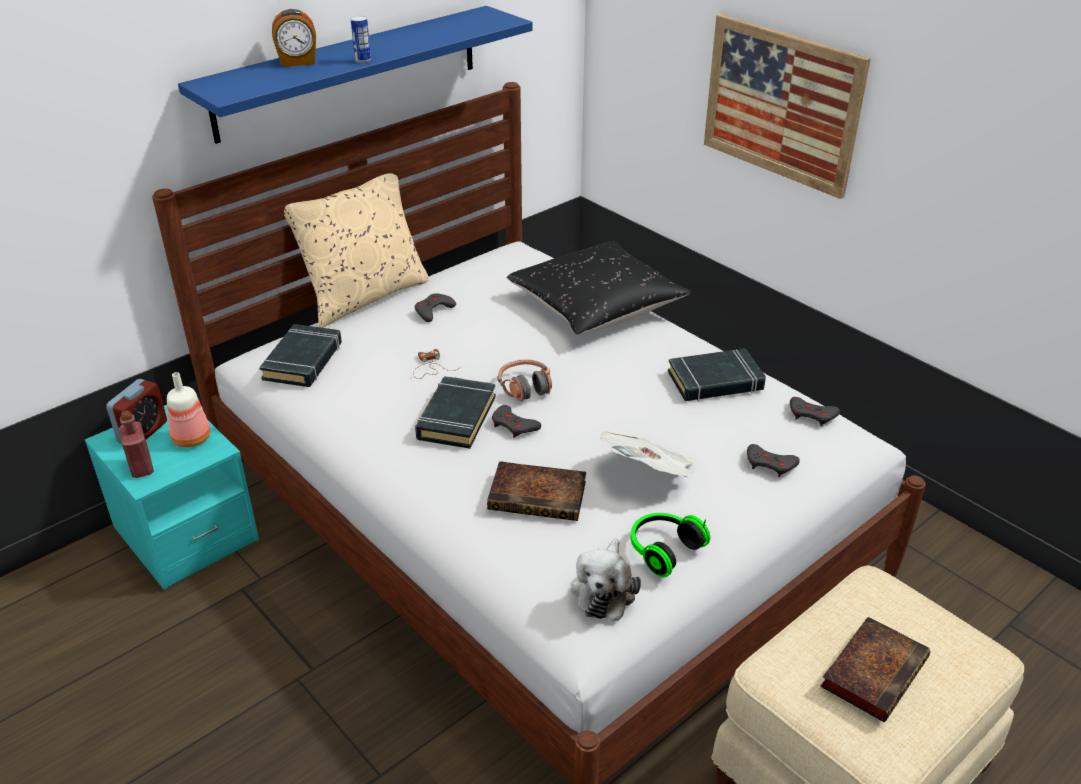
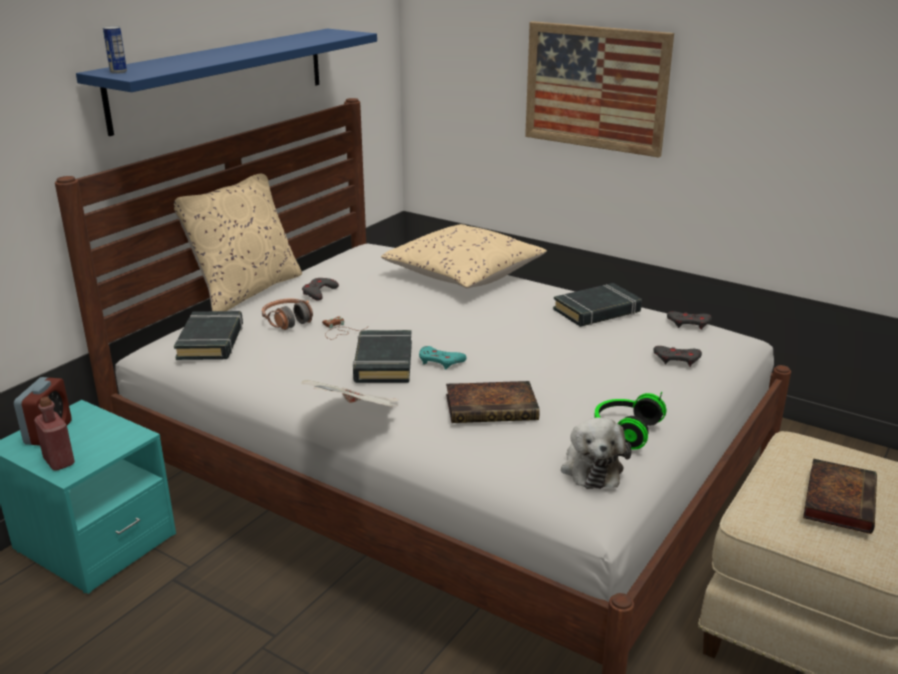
camera: 15 degrees left, 10 degrees down
bottle [167,372,210,447] -> none
alarm clock [272,9,316,67] -> none
can [351,16,371,63] -> can moved to [103,26,127,74]
grey game controller [492,405,541,438] -> turquoise game controller [419,346,467,370]
headphones [497,359,552,401] -> headphones moved to [262,299,313,330]
black pillow [507,241,691,335] -> beige pillow [381,224,547,288]
newspaper [600,431,695,477] -> newspaper moved to [301,380,398,407]

